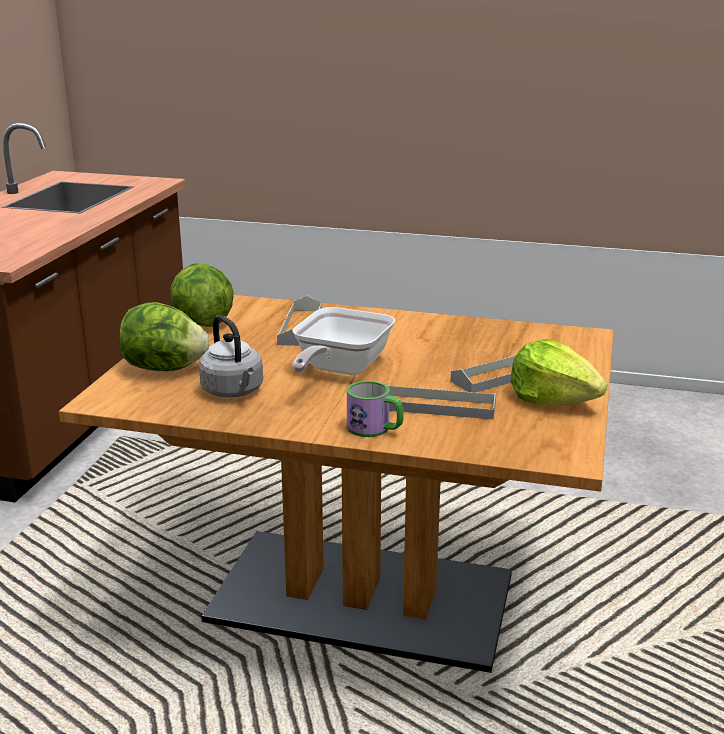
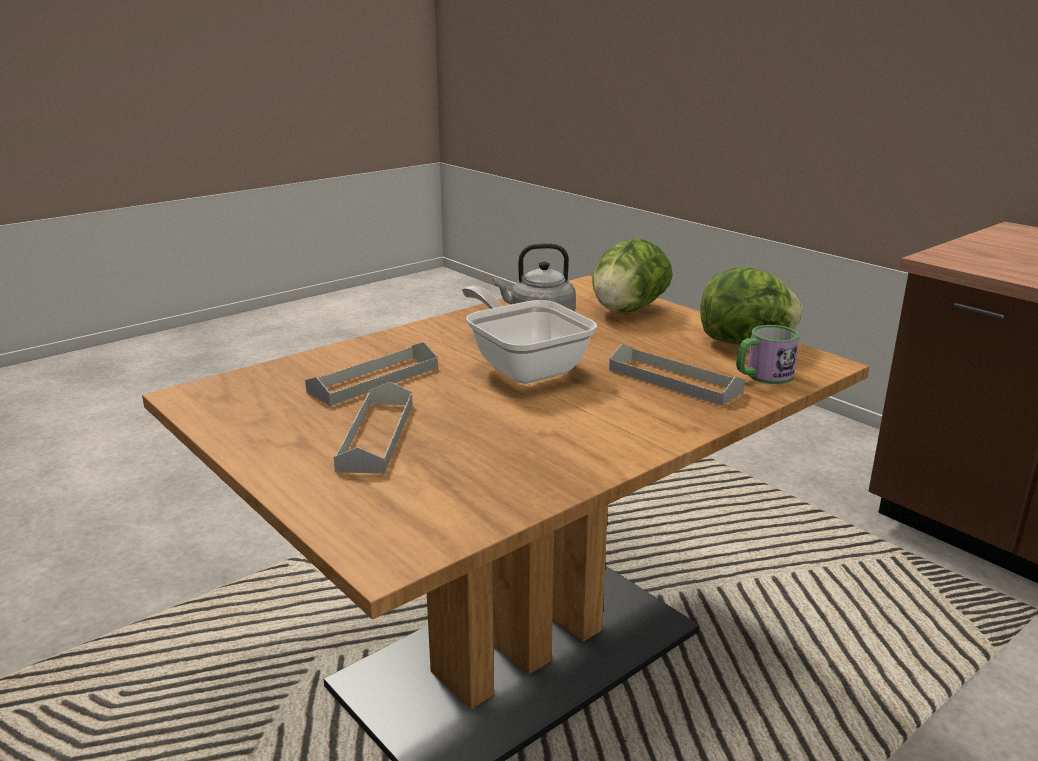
camera: 125 degrees right, 0 degrees up
mug [347,381,404,437] -> mug moved to [736,325,800,384]
lettuce [511,339,607,405] -> none

